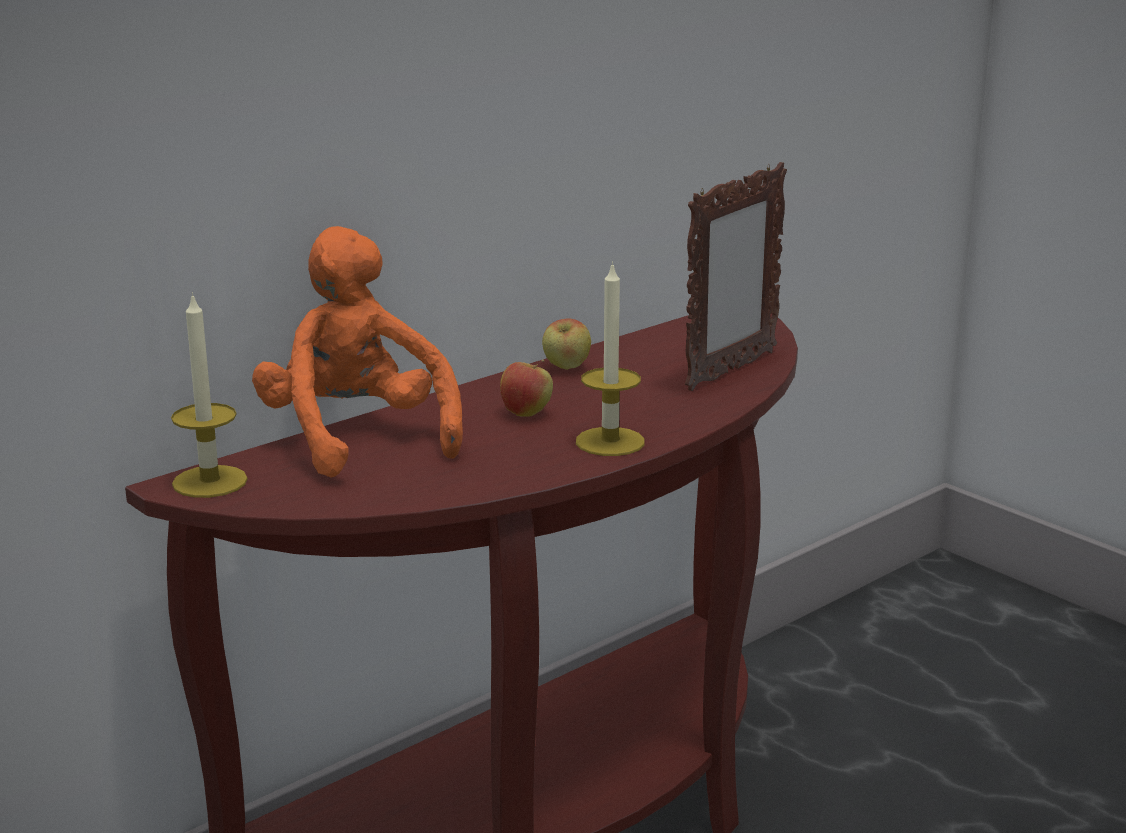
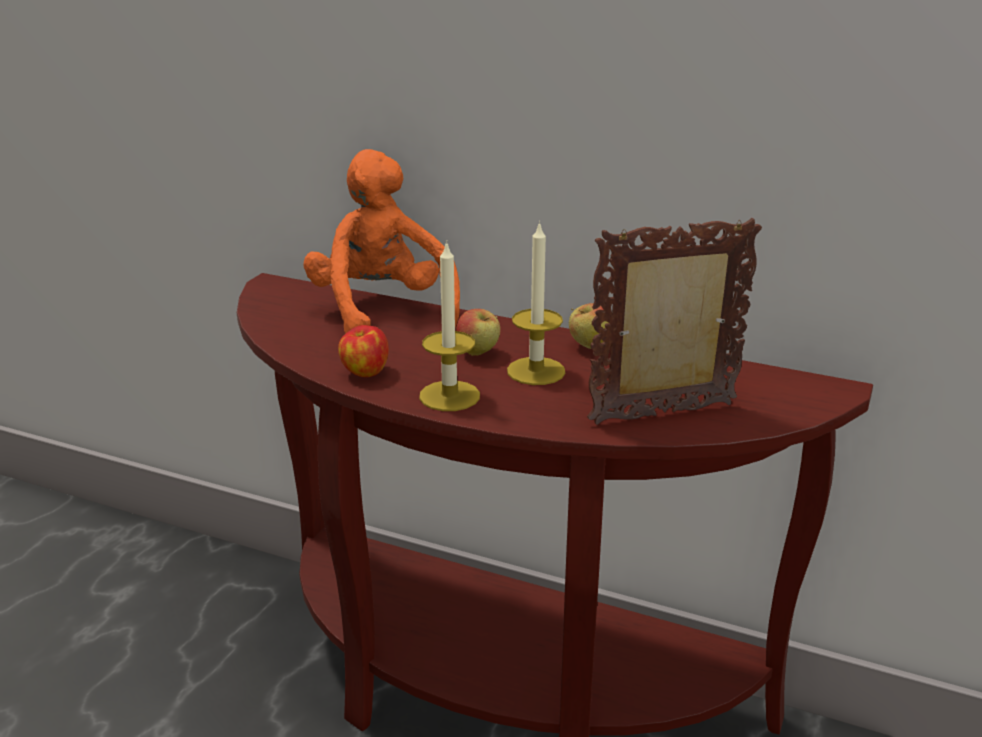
camera: 65 degrees right, 5 degrees up
candle [171,292,248,498] -> candle moved to [507,221,565,385]
orange plush toy [252,226,463,478] -> orange plush toy turned 60 degrees counterclockwise [304,149,460,334]
picture frame [685,162,787,391] -> picture frame turned 150 degrees clockwise [587,218,762,425]
none -> apple [338,325,389,377]

